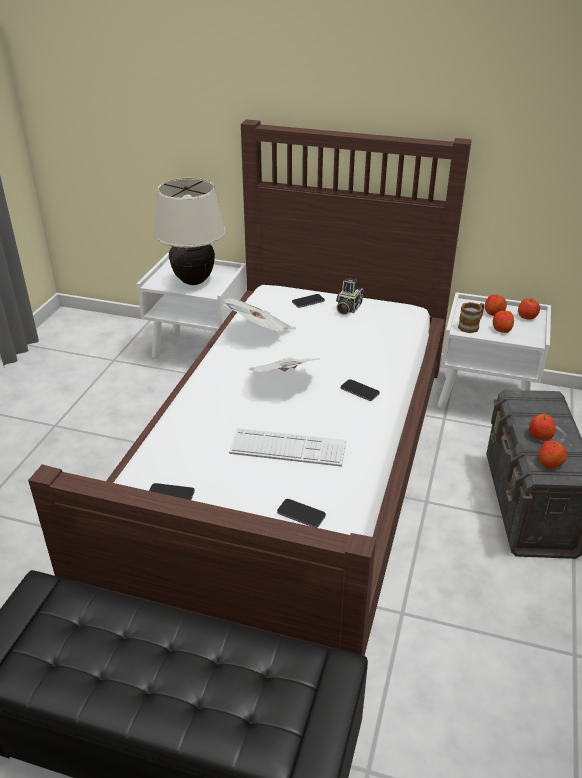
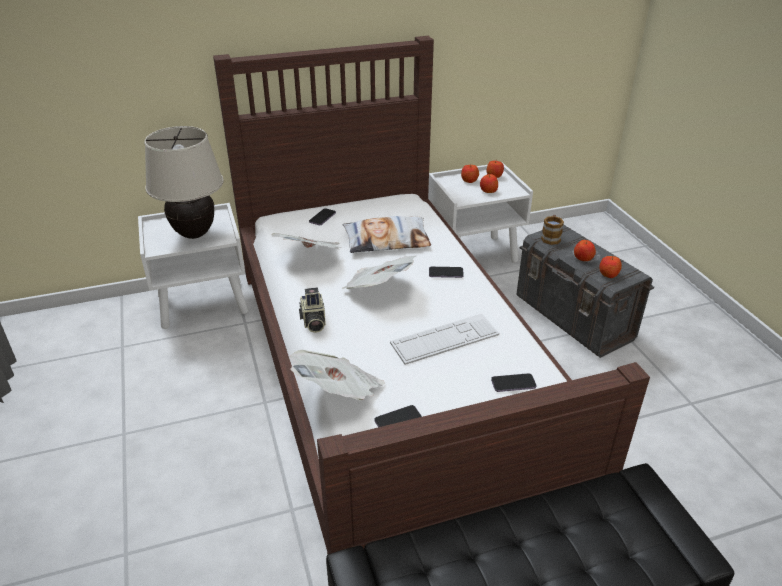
camera: 35 degrees left, 0 degrees up
camera [336,278,363,315] -> camera moved to [299,288,326,333]
mug [458,302,484,333] -> mug moved to [541,215,564,245]
none -> newspaper [289,350,385,400]
none -> pillow [343,216,431,253]

